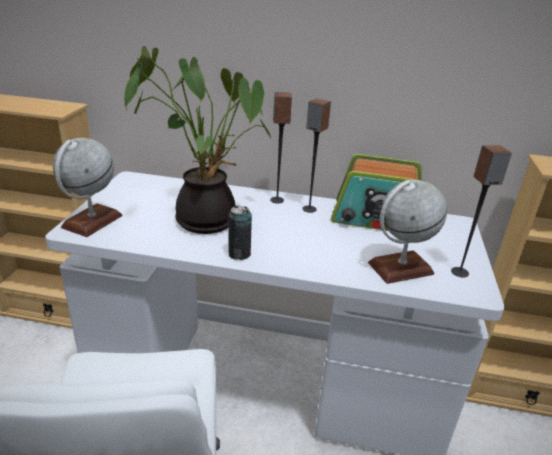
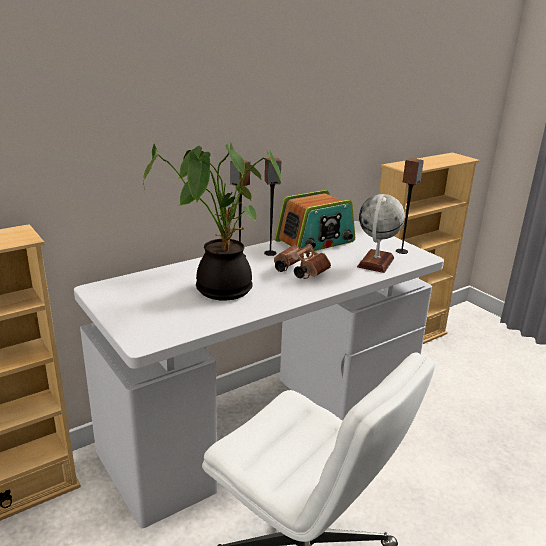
camera: 45 degrees left, 5 degrees down
globe [53,138,122,237] -> none
can [228,205,252,260] -> none
none -> brown binoculars [274,244,331,279]

